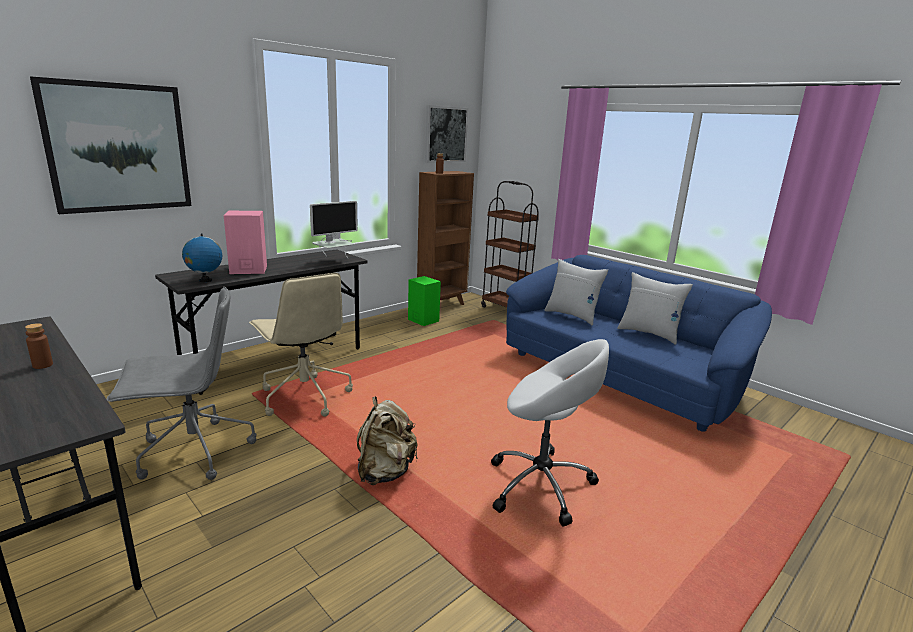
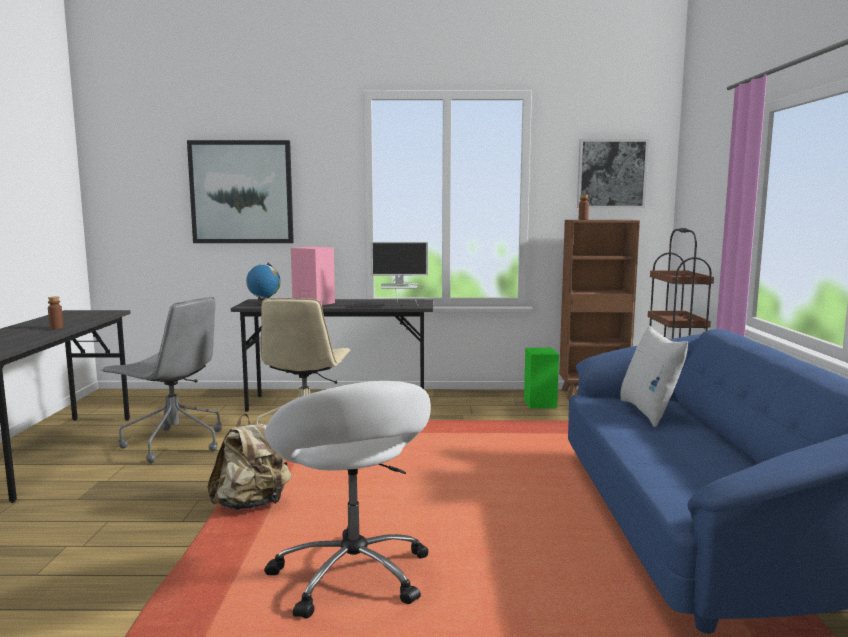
camera: 45 degrees right, 10 degrees down
grey pillow [617,272,693,345] -> none

